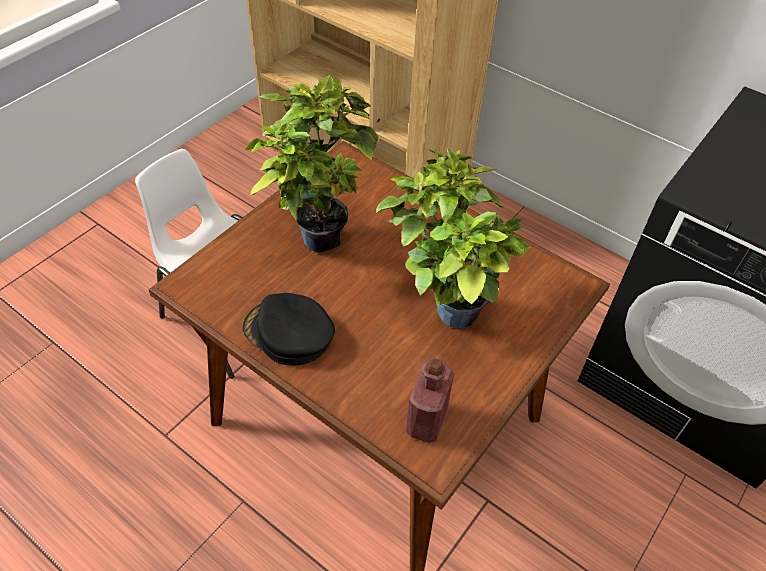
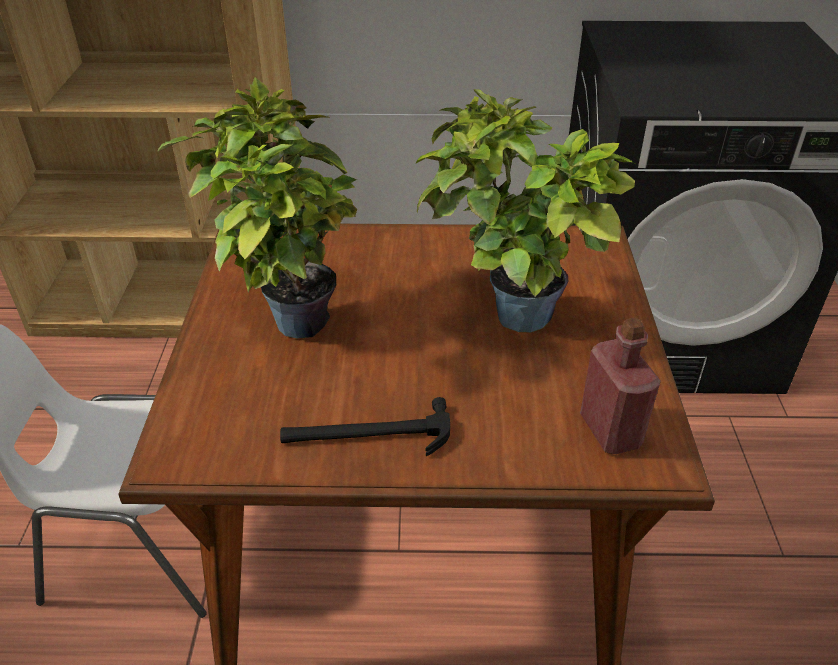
camera: 35 degrees left, 10 degrees down
black cap [243,293,335,366] -> hammer [280,397,450,456]

